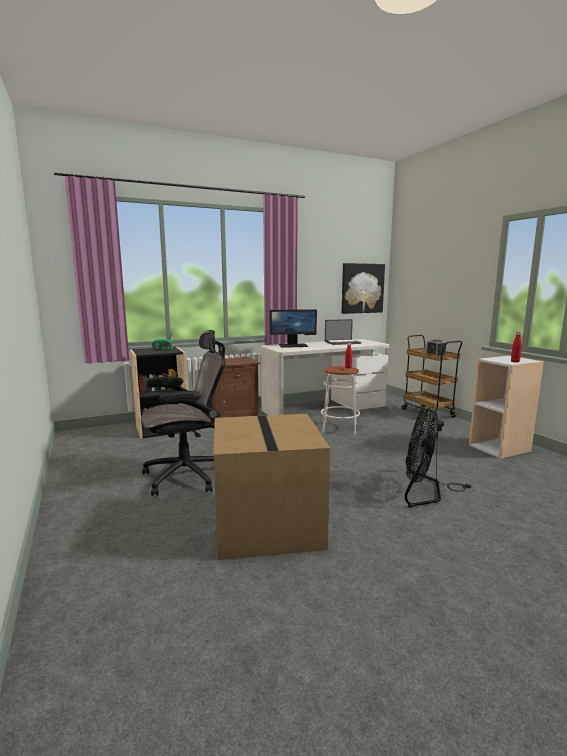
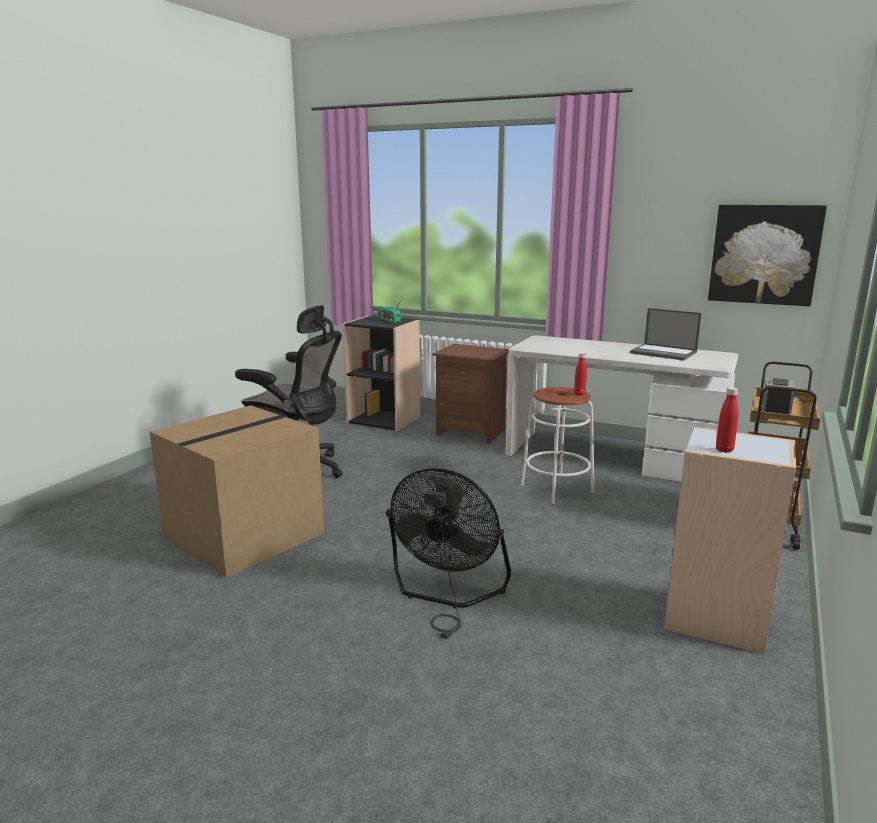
camera: 50 degrees right, 5 degrees up
monitor [270,309,317,348] -> none
black fan [405,407,473,508] -> black fan turned 45 degrees clockwise [386,468,511,639]

